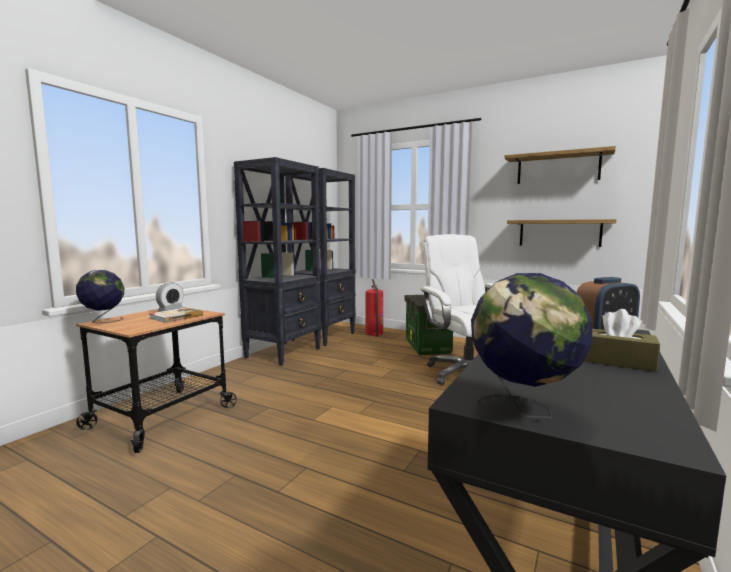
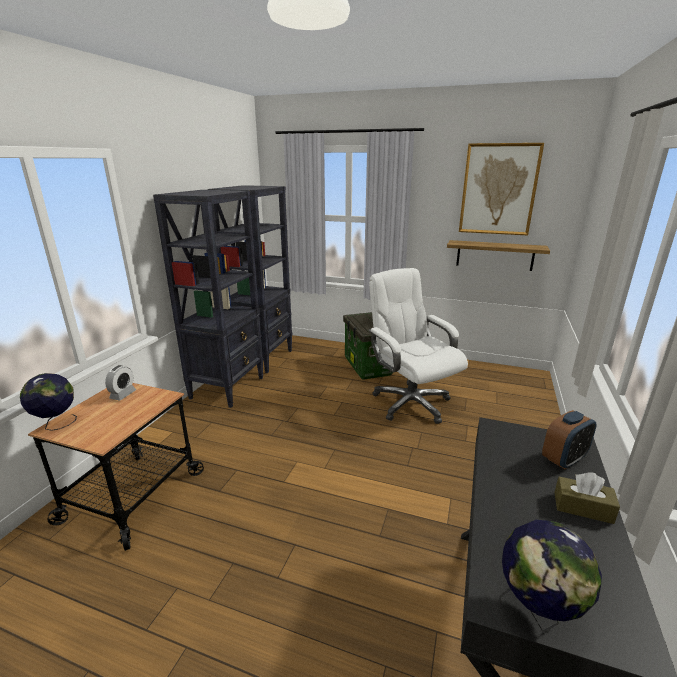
camera: 10 degrees left, 15 degrees up
book [149,307,203,323] -> none
fire extinguisher [365,279,383,336] -> none
shelf [504,146,616,184] -> picture [459,143,544,235]

